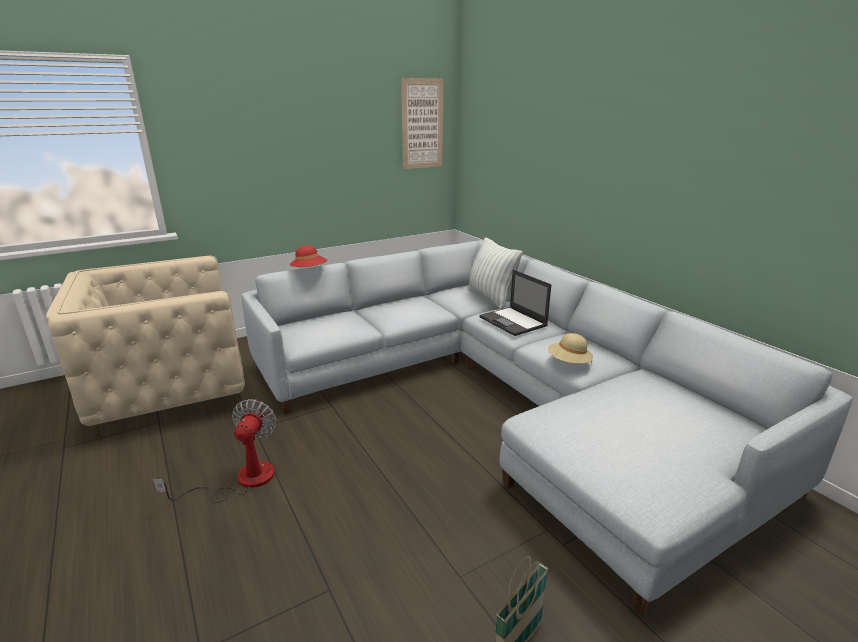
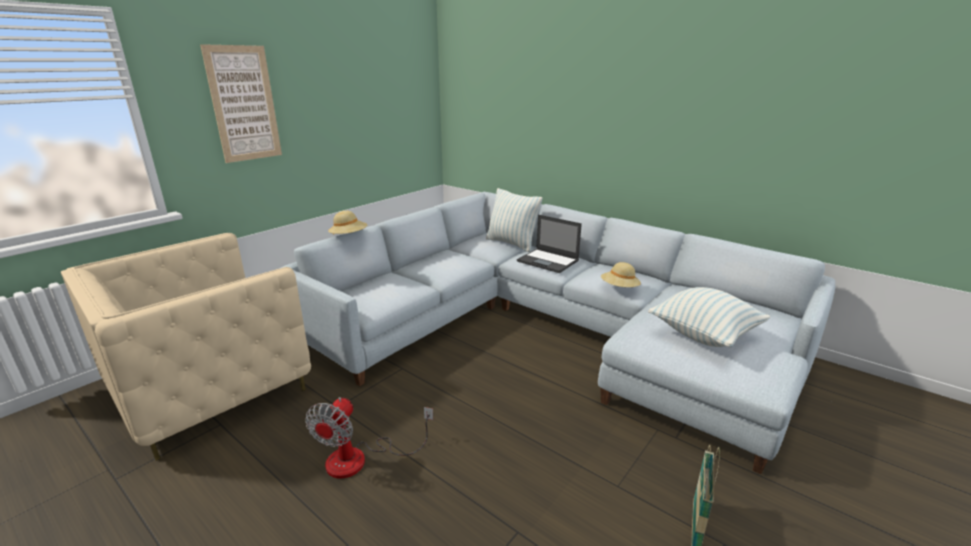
camera: 20 degrees left, 0 degrees up
fan [153,399,277,503] -> fan turned 150 degrees counterclockwise [305,397,433,479]
red hat [290,245,328,267] -> beige hat [328,211,367,235]
picture [401,78,443,169] -> picture moved to [200,44,282,163]
none -> pillow [648,287,771,347]

